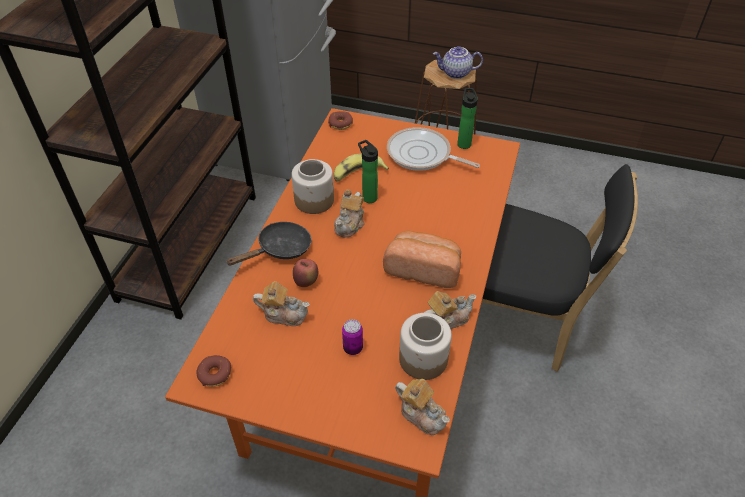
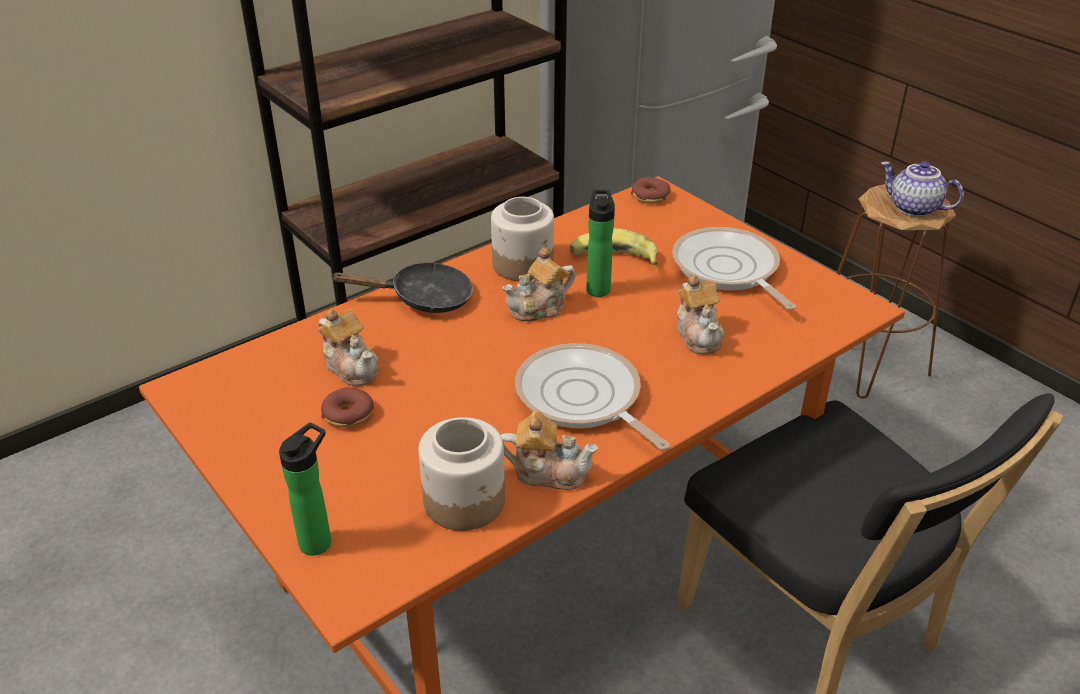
camera: 35 degrees right, 10 degrees down
donut [196,355,231,387] -> donut moved to [321,387,374,427]
apple [293,259,318,287] -> none
can [342,319,363,355] -> none
bread [383,231,461,288] -> frying pan [515,343,670,450]
teapot [395,379,450,435] -> teapot moved to [676,275,724,354]
bottle [457,88,478,149] -> bottle moved to [279,423,331,556]

